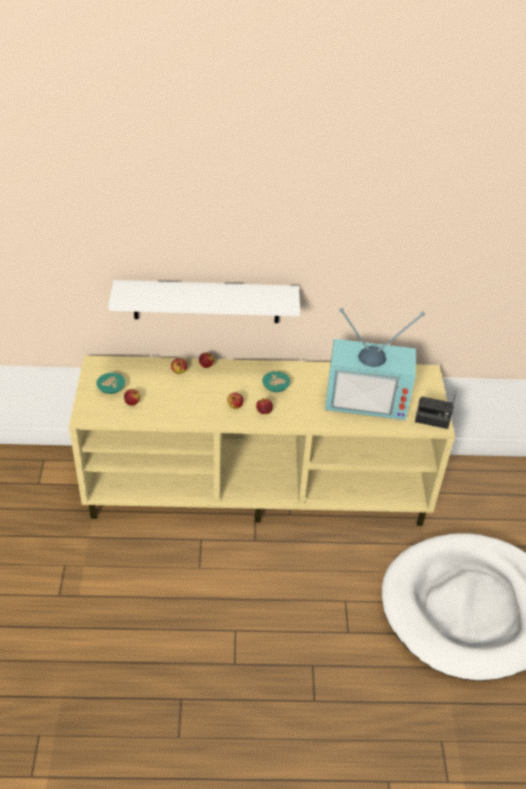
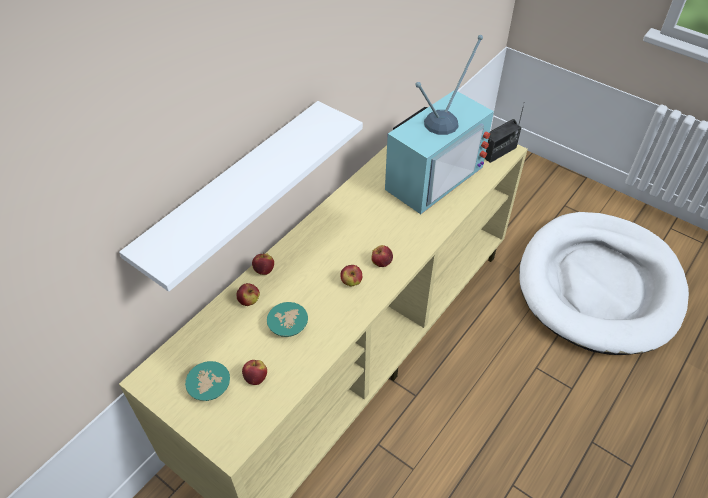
camera: 50 degrees left, 5 degrees up
turquoise bowl [262,371,290,392] -> turquoise bowl moved to [267,302,308,337]

